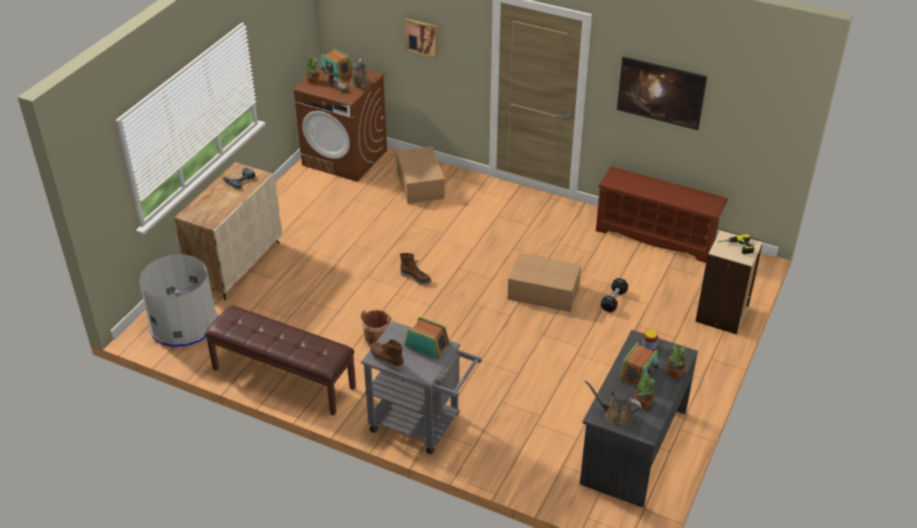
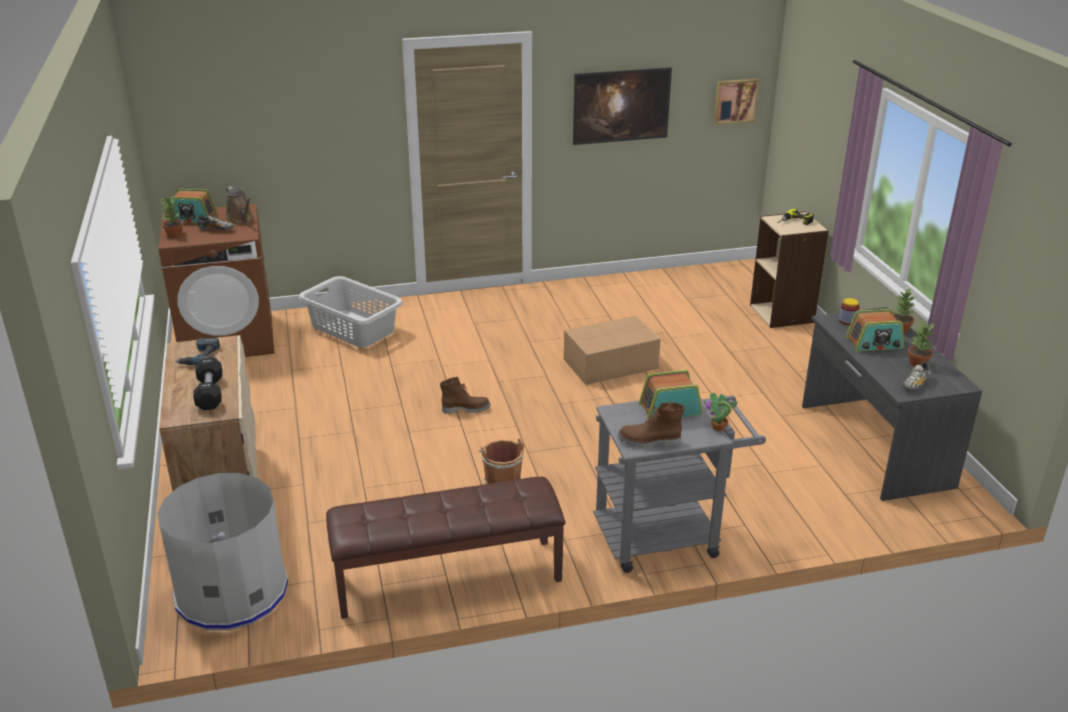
camera: 40 degrees left, 10 degrees down
cardboard box [396,146,445,204] -> grey laundry basket [299,276,403,348]
picture [405,18,438,59] -> picture moved to [714,79,759,125]
brown watering can [584,380,642,427] -> shoe [902,362,931,389]
brown shoe rack [596,167,728,263] -> none
black dumbbell [601,278,628,313] -> black dumbbell moved to [193,357,223,410]
radio [619,342,659,389] -> radio turned 90 degrees clockwise [845,309,904,351]
none -> potted plant [706,392,738,431]

